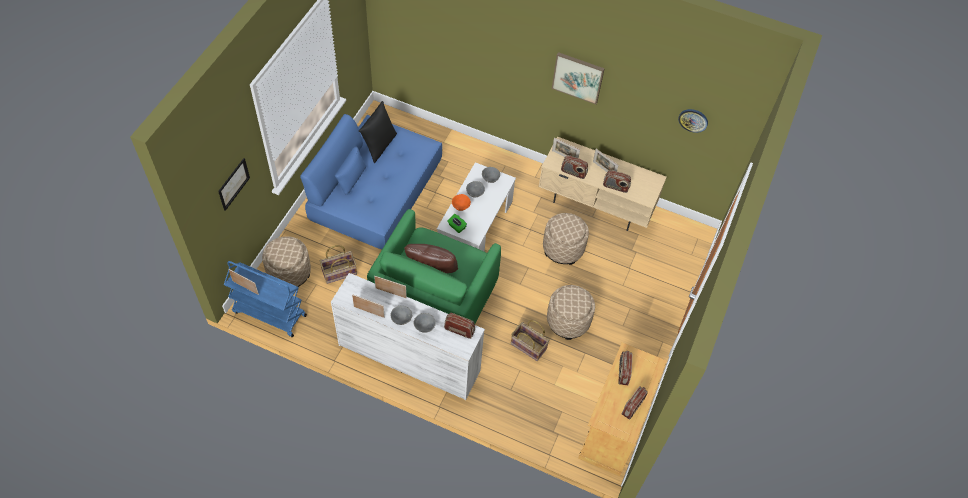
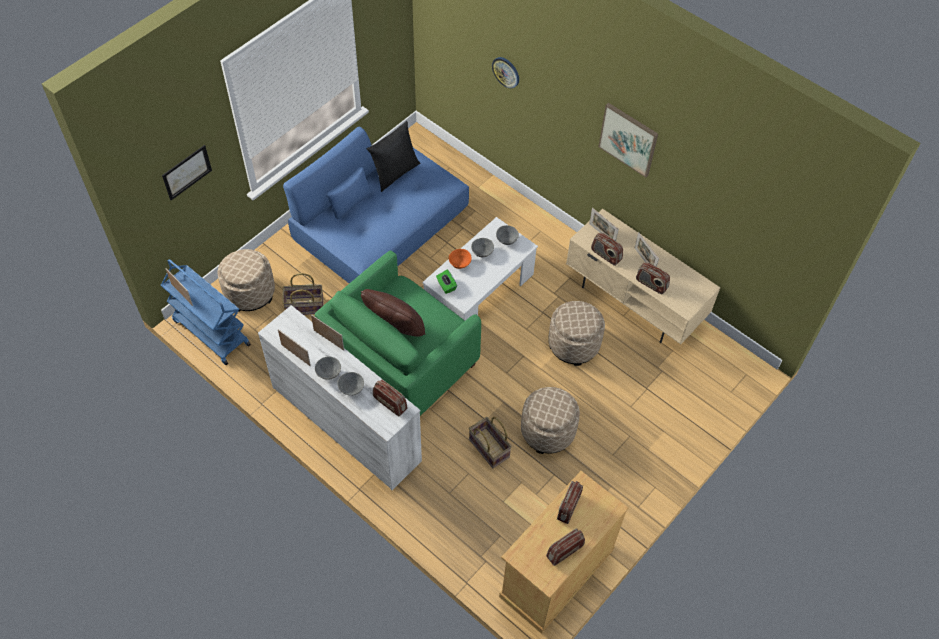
camera: 20 degrees right, 0 degrees up
wall clock [678,109,708,133] -> wall clock moved to [492,57,519,88]

